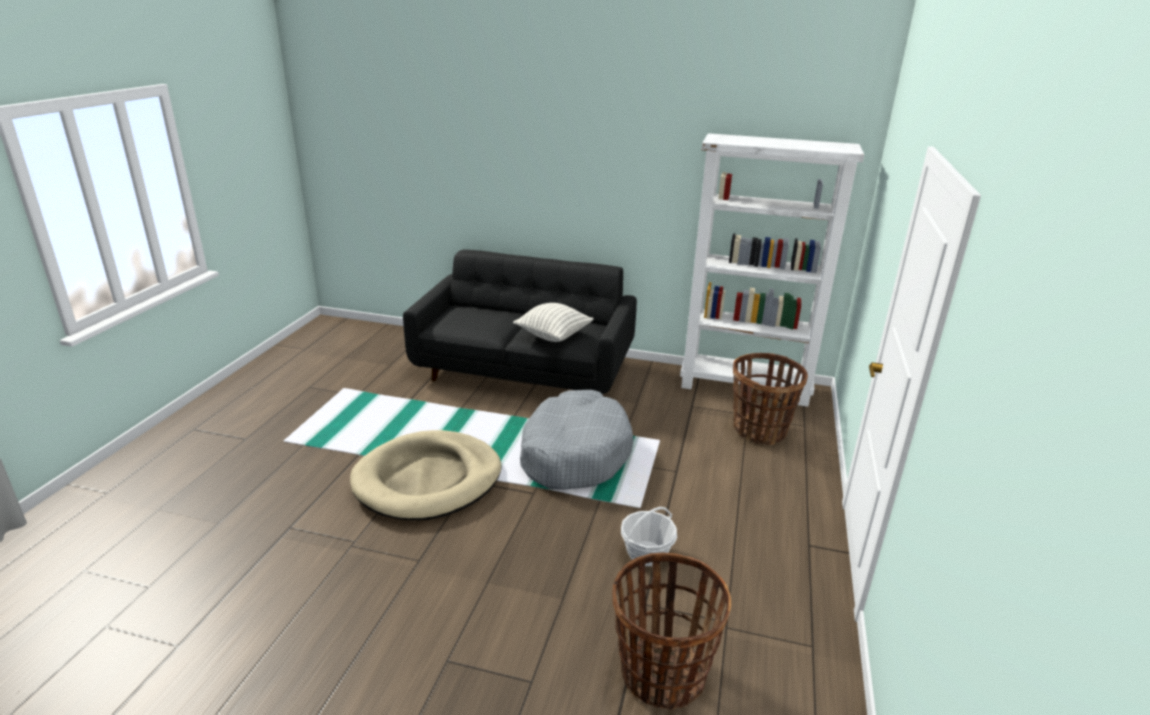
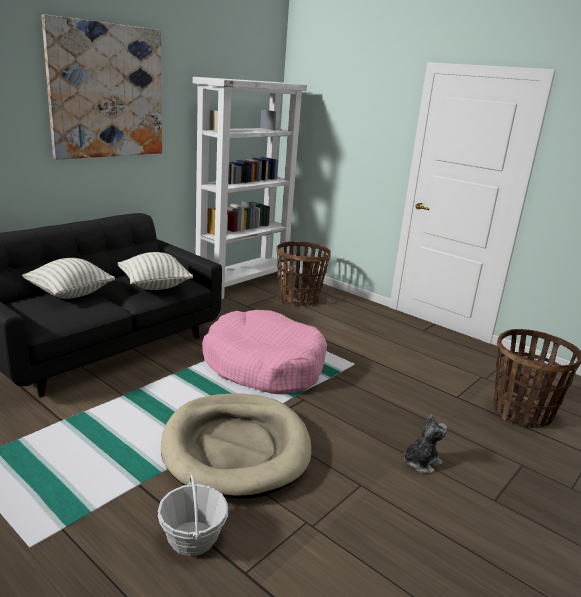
camera: 65 degrees left, 5 degrees down
grey dog bed [520,390,634,490] -> pink dog bed [202,310,327,394]
basket [621,507,677,566] -> basket moved to [158,474,228,556]
none -> pillow [22,258,115,299]
none -> picture [42,15,162,160]
none -> plush toy [404,414,447,473]

